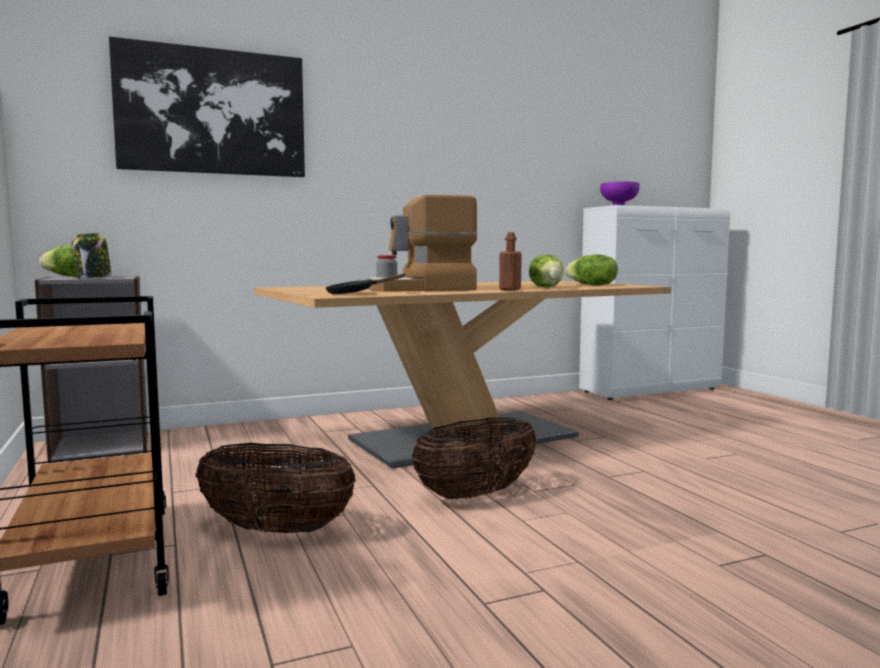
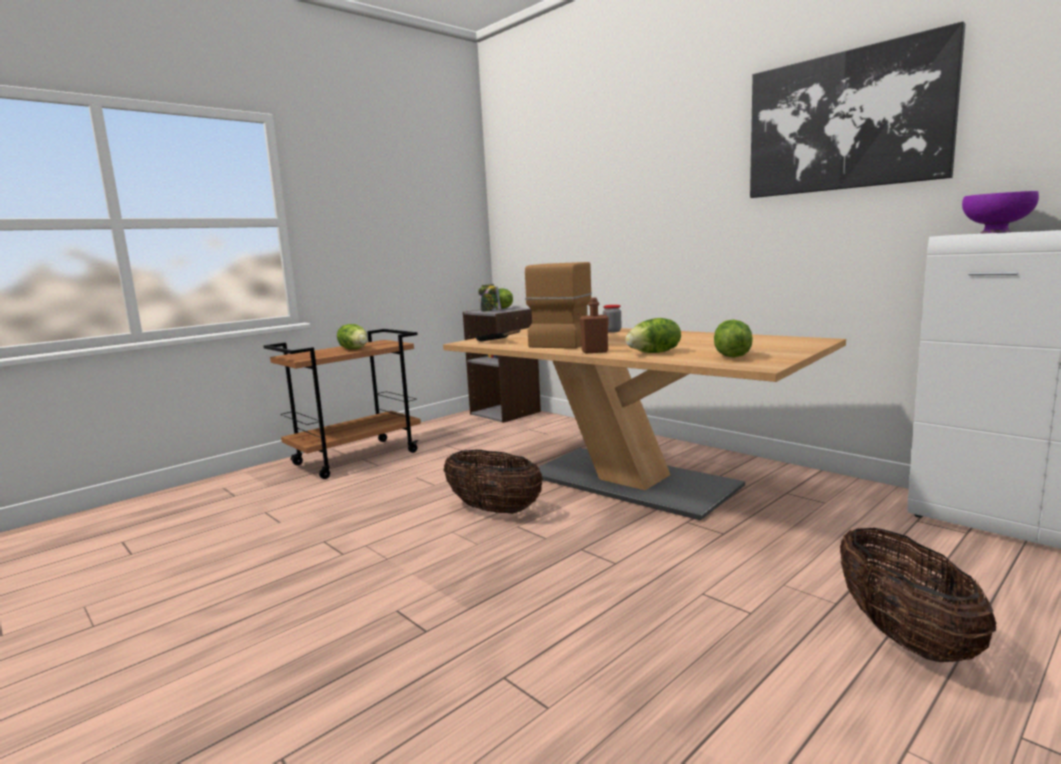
camera: 70 degrees right, 5 degrees up
picture [109,36,305,177] -> picture moved to [750,21,965,198]
basket [196,443,356,534] -> basket moved to [840,527,997,662]
coffee machine [368,195,478,292] -> coffee machine turned 60 degrees clockwise [525,262,592,349]
none -> lettuce [337,324,367,349]

